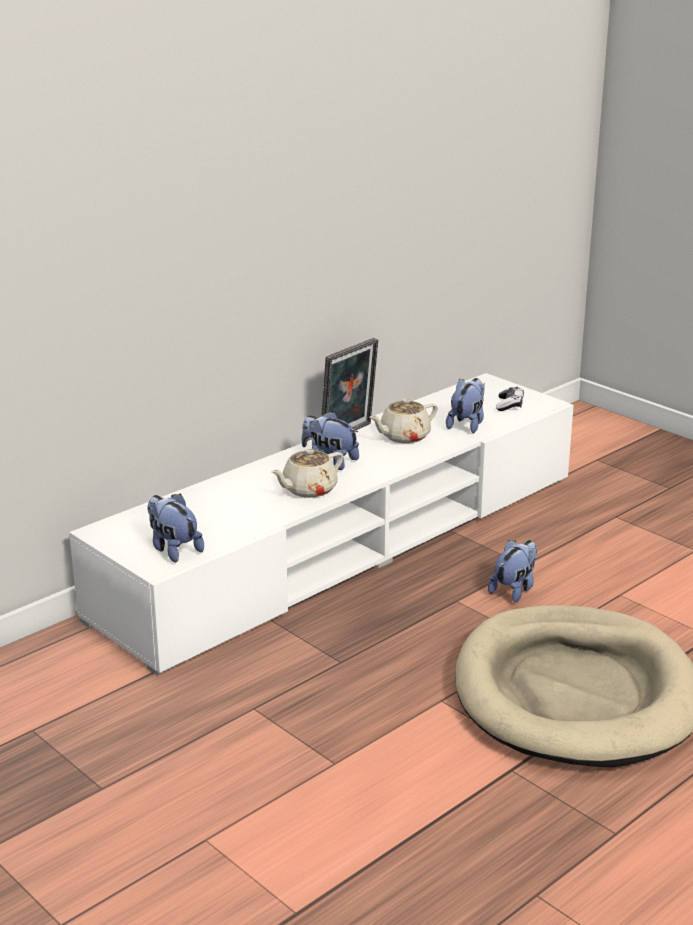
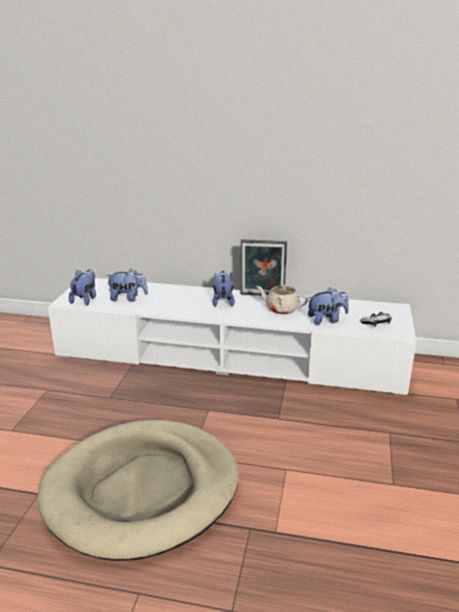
camera: 55 degrees right, 0 degrees up
beige teapot [271,449,343,498] -> none
plush toy [488,540,537,603] -> plush toy moved to [105,269,148,302]

